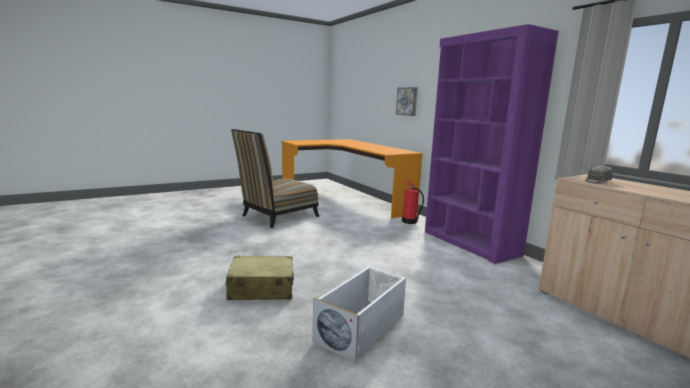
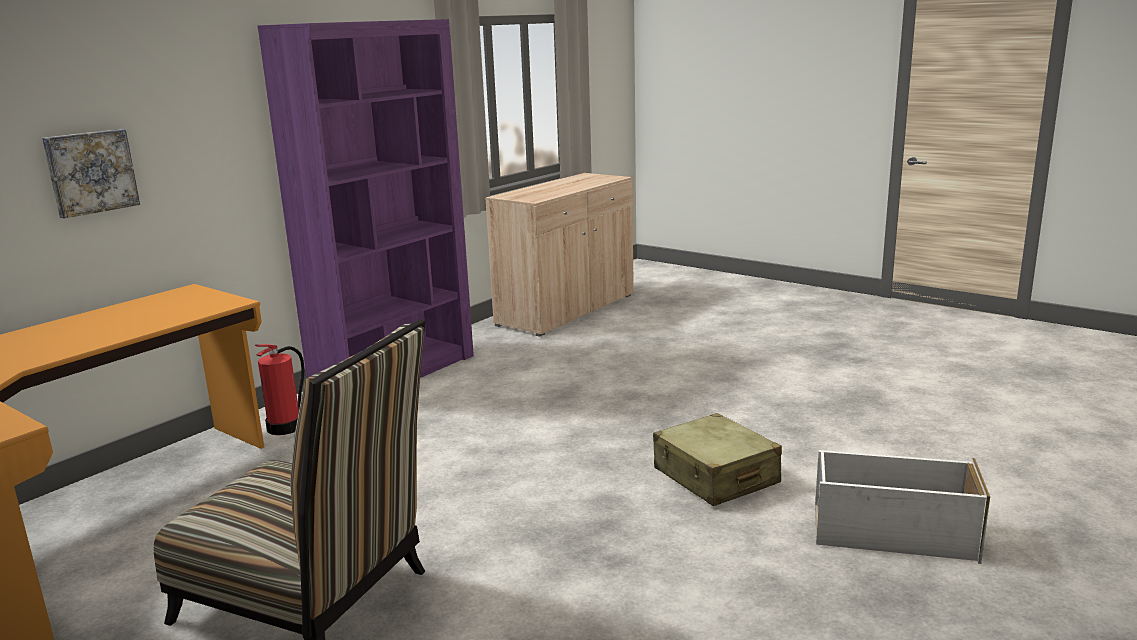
camera: 110 degrees left, 5 degrees up
white storage box [313,266,406,364] -> white storage box moved to [815,450,990,564]
grey cap [585,166,612,184] -> none

